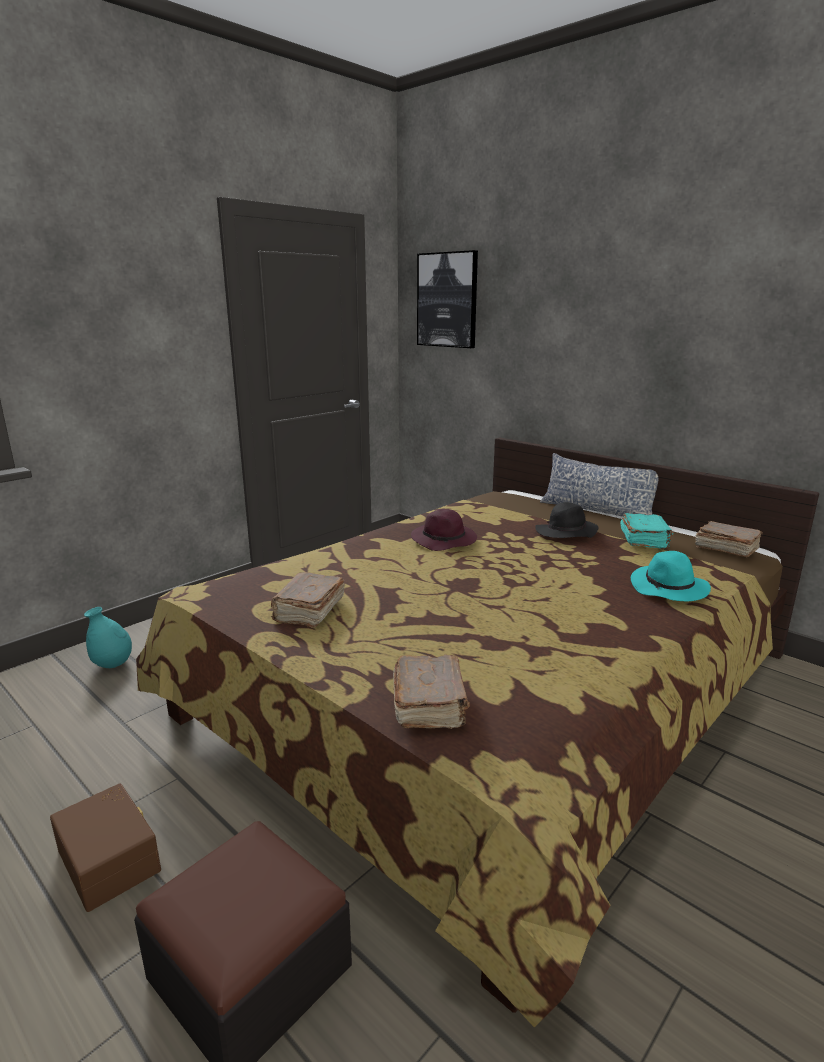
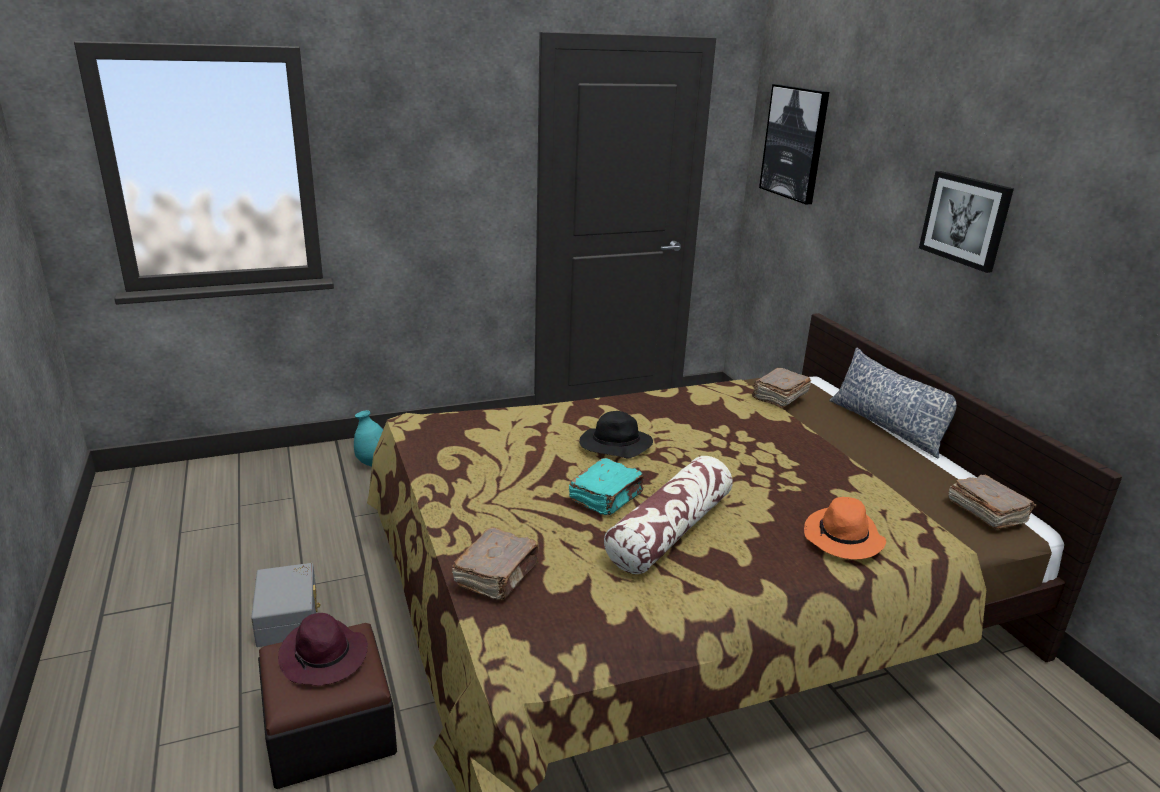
camera: 25 degrees right, 5 degrees up
brown storage box [50,783,161,912] -> grey storage box [251,563,320,647]
brown book [271,572,345,628] -> brown book moved to [752,368,811,408]
purple hat [411,509,477,551] -> purple hat moved to [278,613,368,686]
black hat [535,502,599,538] -> black hat moved to [579,411,653,458]
turquoise book [620,513,674,549] -> turquoise book moved to [569,458,644,515]
turquoise hat [631,551,711,601] -> orange hat [804,497,886,559]
none -> pillow [604,456,733,574]
none -> picture [919,171,1014,273]

